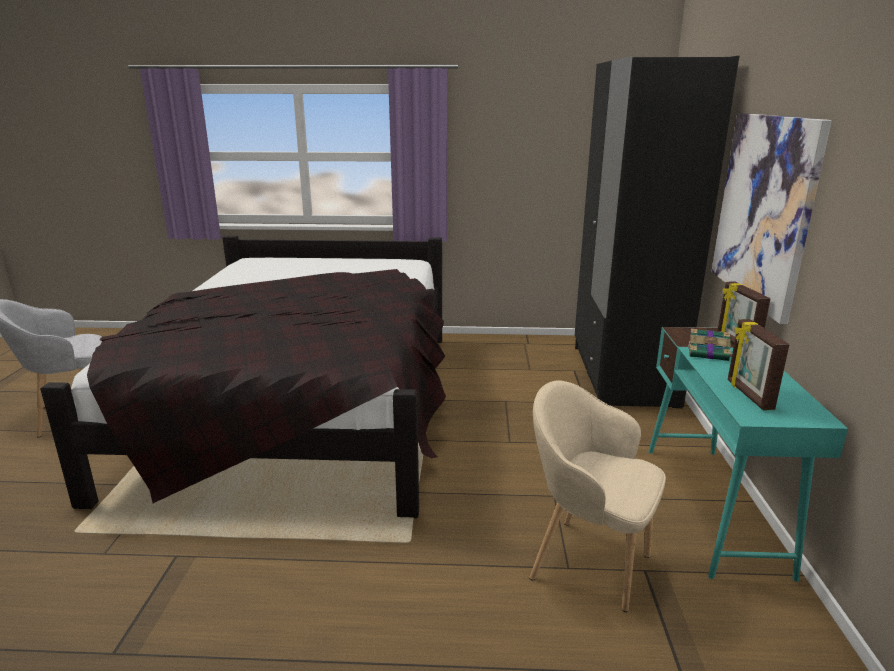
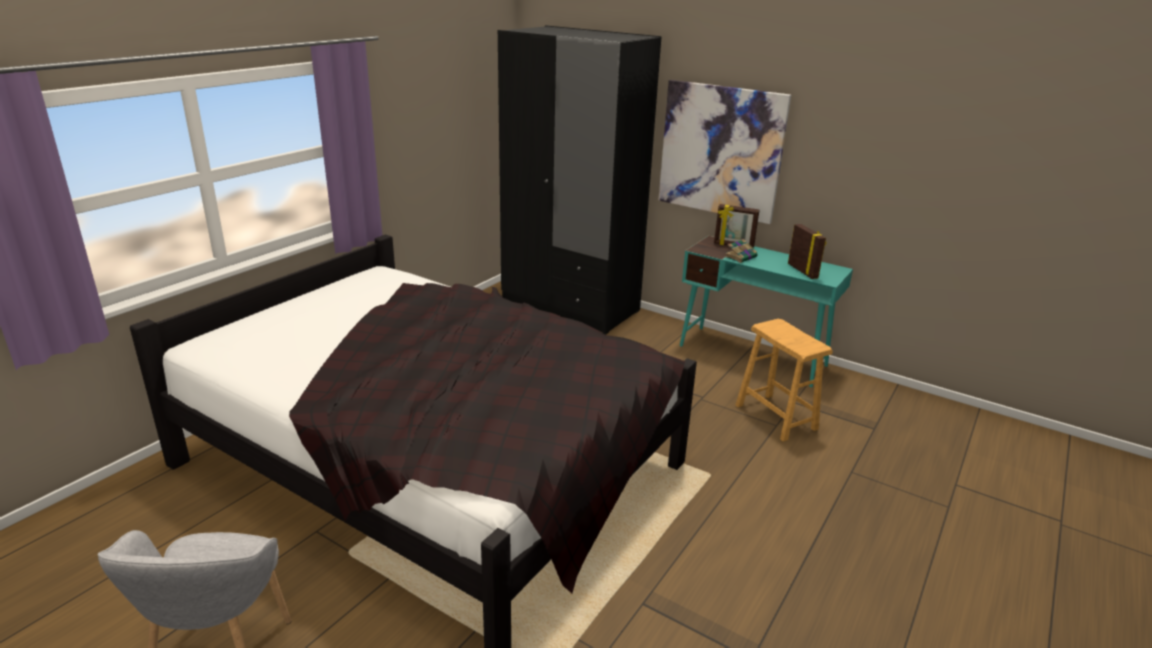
camera: 60 degrees left, 5 degrees up
beige armchair [529,380,666,612] -> brown stool [736,319,833,441]
picture frame [728,319,789,410] -> picture frame turned 135 degrees counterclockwise [788,224,827,279]

